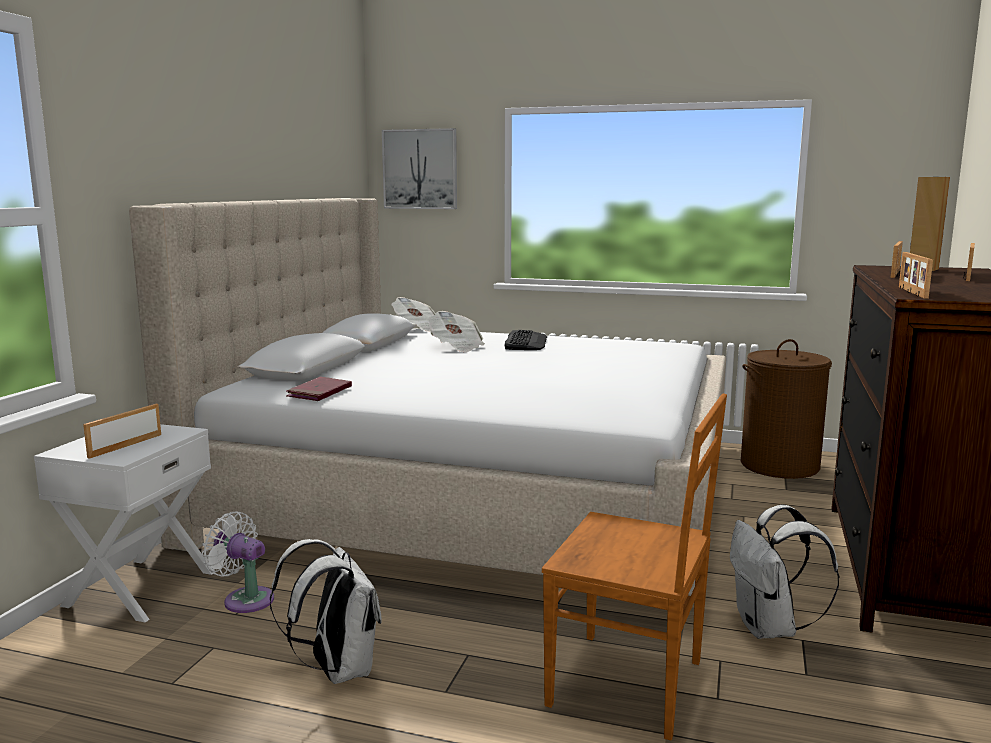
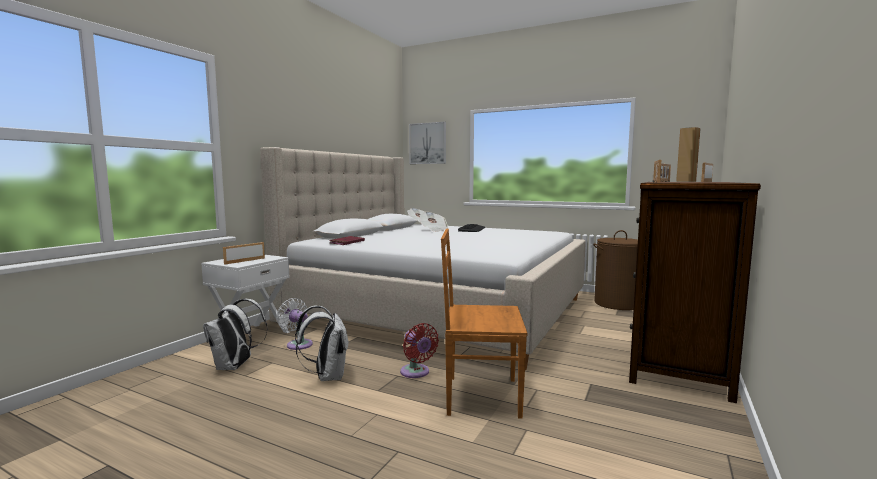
camera: 10 degrees right, 5 degrees down
brown chair [542,393,727,741] -> brown chair turned 150 degrees clockwise [441,229,527,419]
white backpack [730,505,840,639] -> white backpack moved to [203,299,268,370]
none -> red fan [400,323,439,378]

